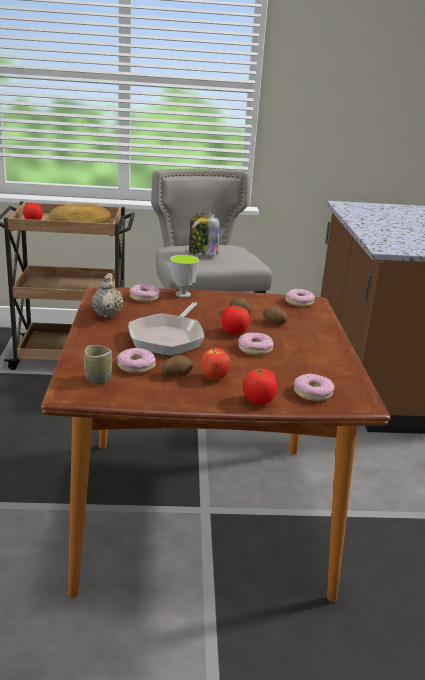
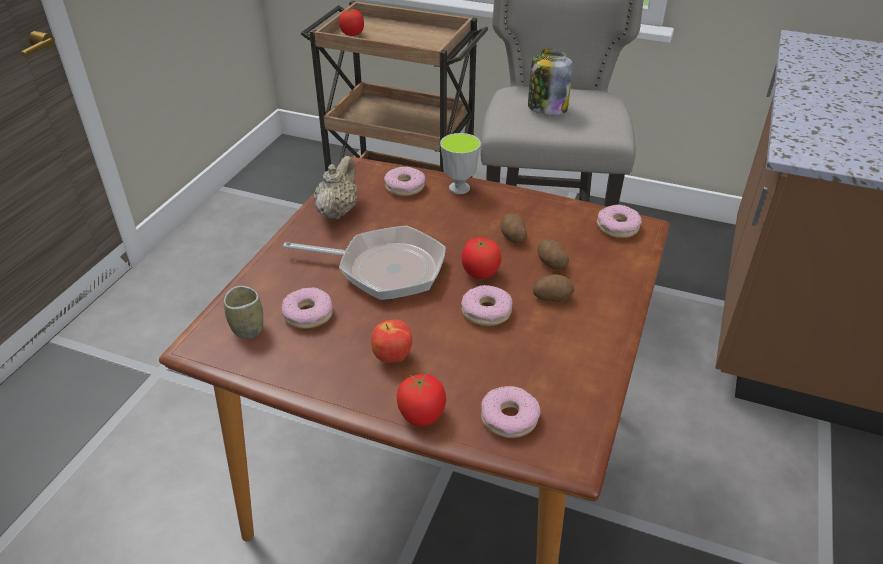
camera: 25 degrees right, 15 degrees up
bread [49,203,111,223] -> none
frying pan [128,302,204,356] -> frying pan turned 120 degrees counterclockwise [283,226,446,300]
potato [162,355,193,377] -> potato moved to [533,274,574,302]

